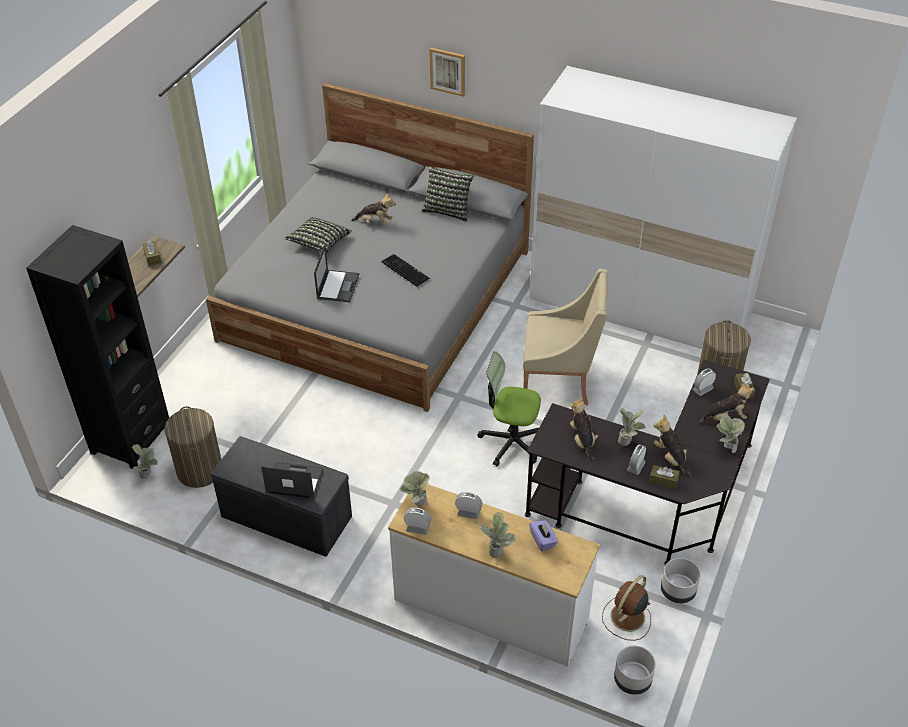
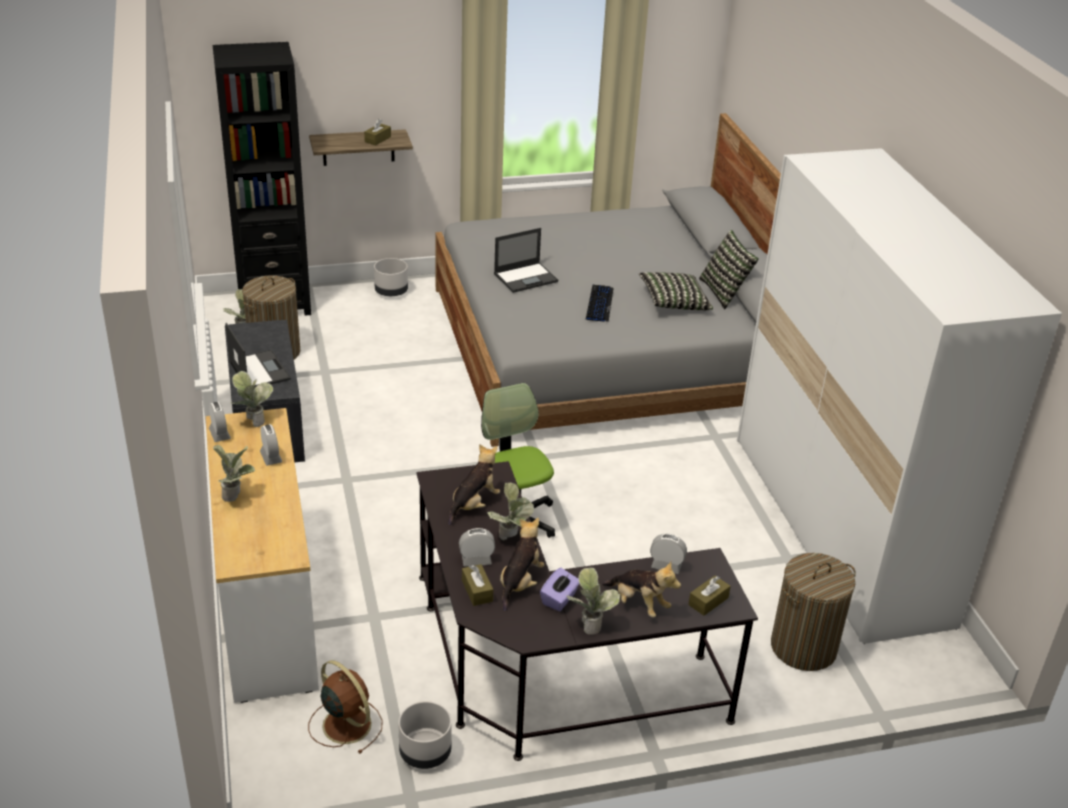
camera: 50 degrees right, 10 degrees down
pillow [284,217,352,253] -> pillow moved to [639,272,713,310]
plush toy [352,193,396,225] -> none
picture [429,48,465,97] -> none
beige armchair [523,268,608,405] -> none
purple tissue box [529,520,558,551] -> purple tissue box moved to [540,568,580,611]
brown fan [602,575,651,641] -> brown fan turned 45 degrees clockwise [308,660,383,753]
grey planter [614,646,656,695] -> grey planter moved to [374,258,408,296]

